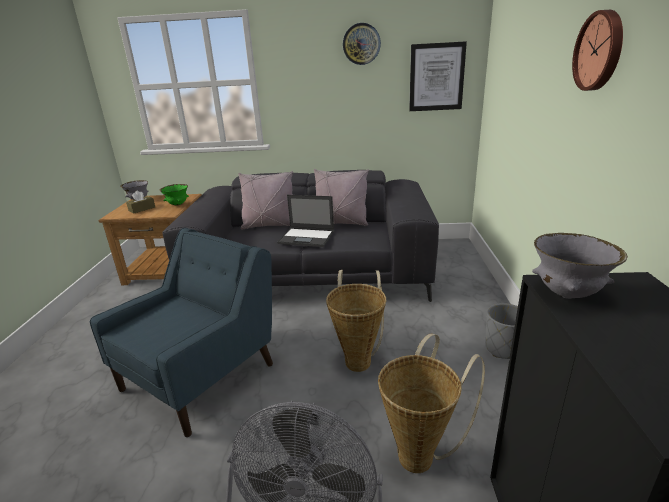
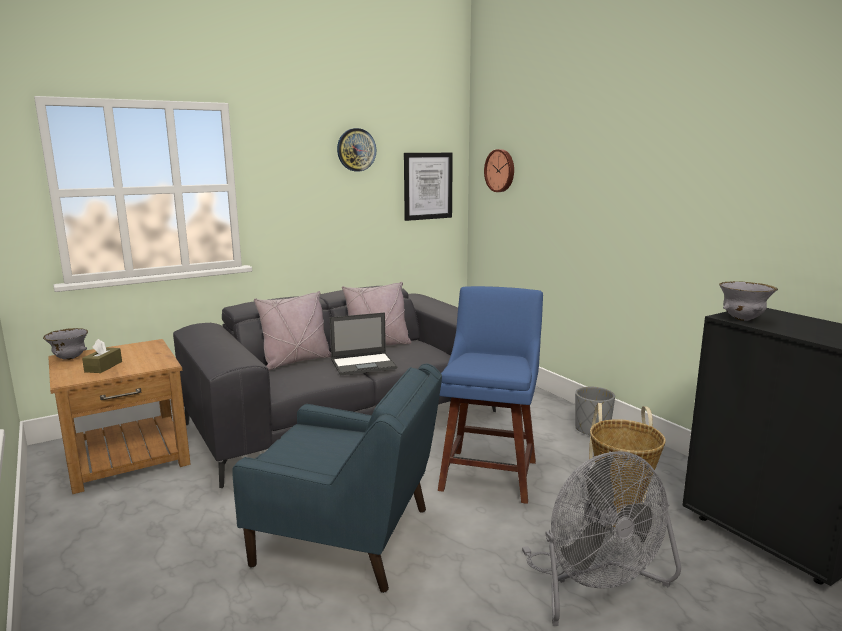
camera: 35 degrees left, 10 degrees down
blue armchair [90,228,273,437] -> blue armchair turned 105 degrees clockwise [232,363,442,593]
green bowl [160,184,189,205] -> none
basket [326,270,386,372] -> blue stool [438,286,543,504]
wall clock [572,10,623,91] -> wall clock moved to [484,149,514,192]

